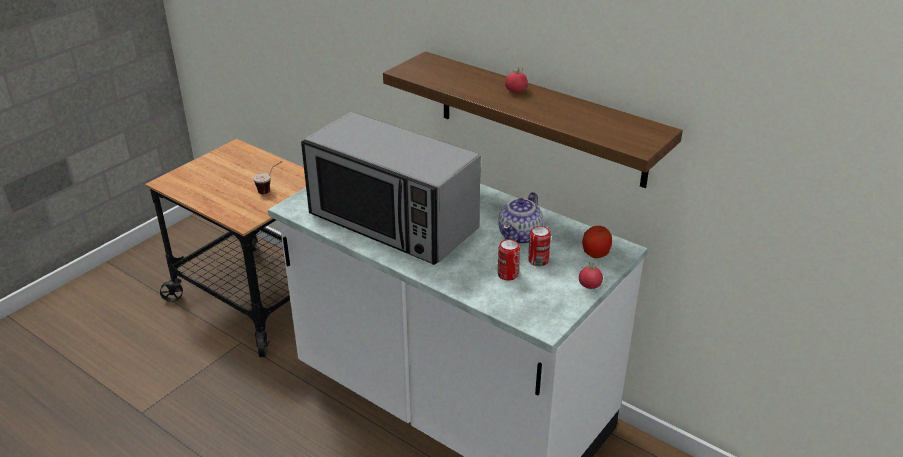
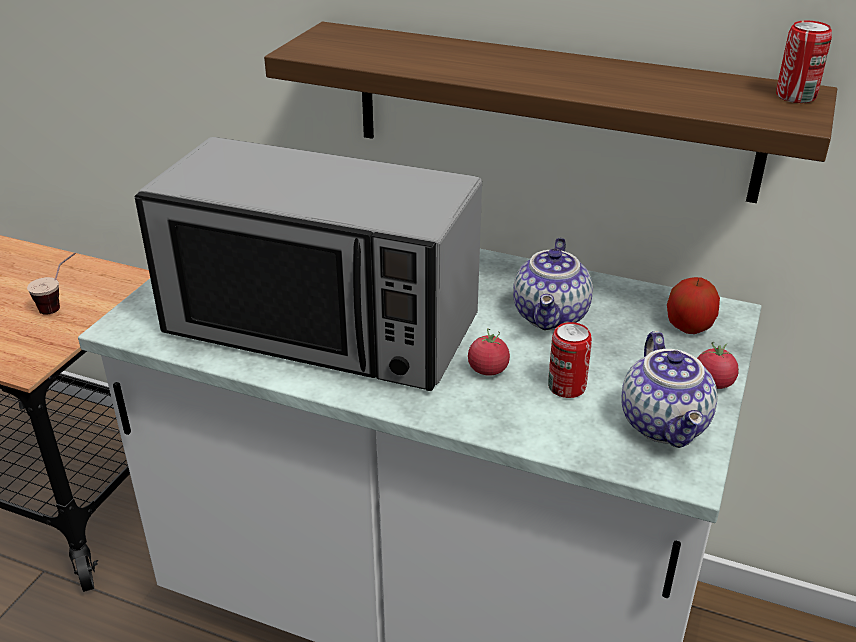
camera: 15 degrees left, 0 degrees up
tomato [505,67,528,93] -> tomato moved to [468,328,510,376]
can [528,226,551,266] -> can moved to [776,21,832,103]
none -> teapot [621,331,717,448]

